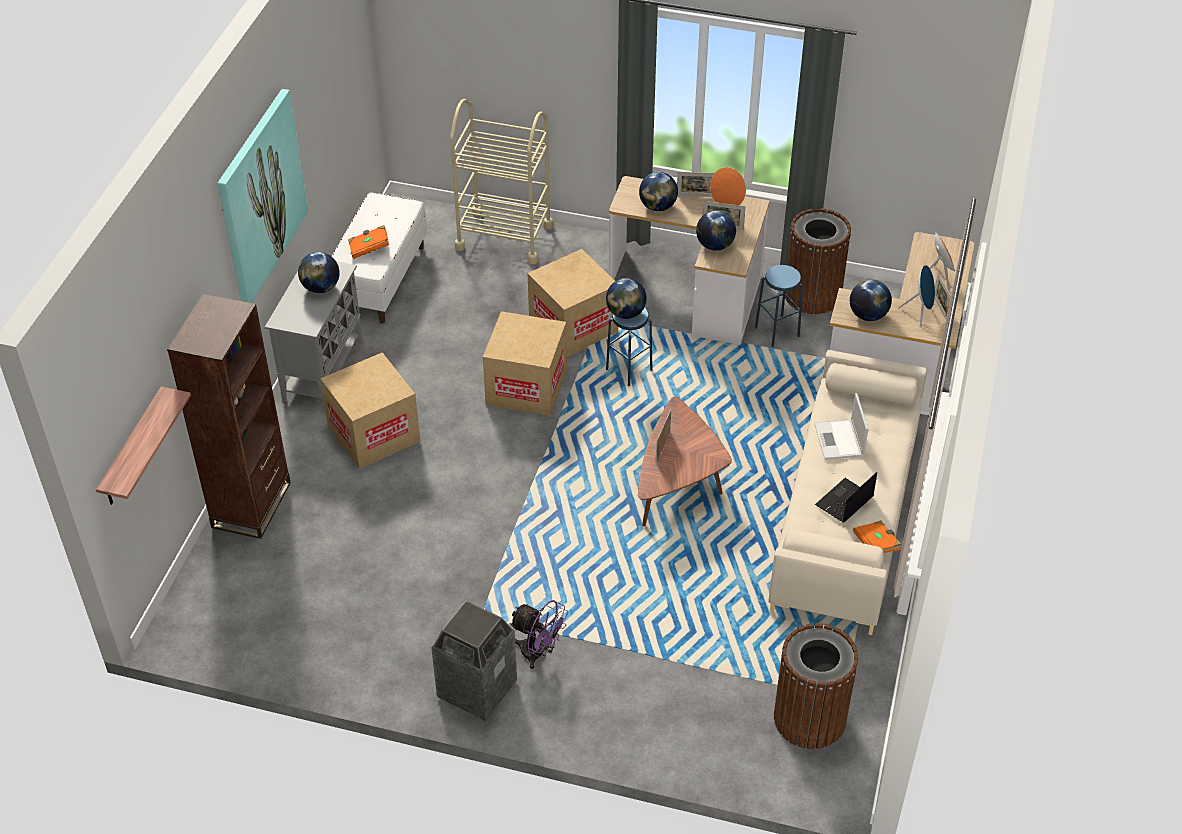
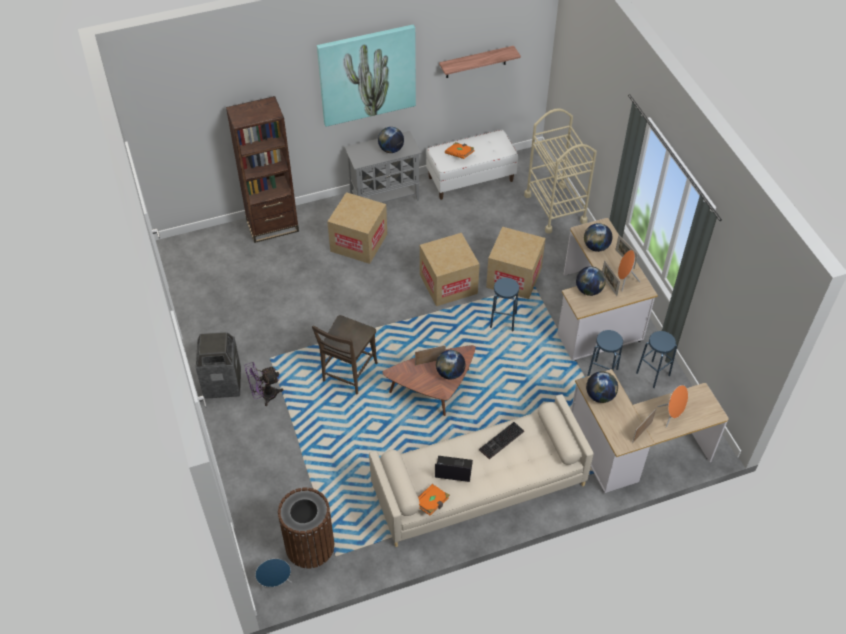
camera: 55 degrees right, 5 degrees up
shelf [96,387,191,505] -> shelf moved to [439,46,521,78]
purple fan [509,600,568,669] -> purple fan turned 75 degrees clockwise [245,362,283,406]
globe [606,278,647,319] -> globe moved to [436,350,465,380]
brown trash can [785,208,851,314] -> blue stool [636,331,677,388]
laptop [814,393,868,460] -> keyboard [479,422,524,459]
blue speaker [898,265,935,327] -> blue speaker moved to [255,559,292,591]
none -> brown chair [312,315,378,394]

